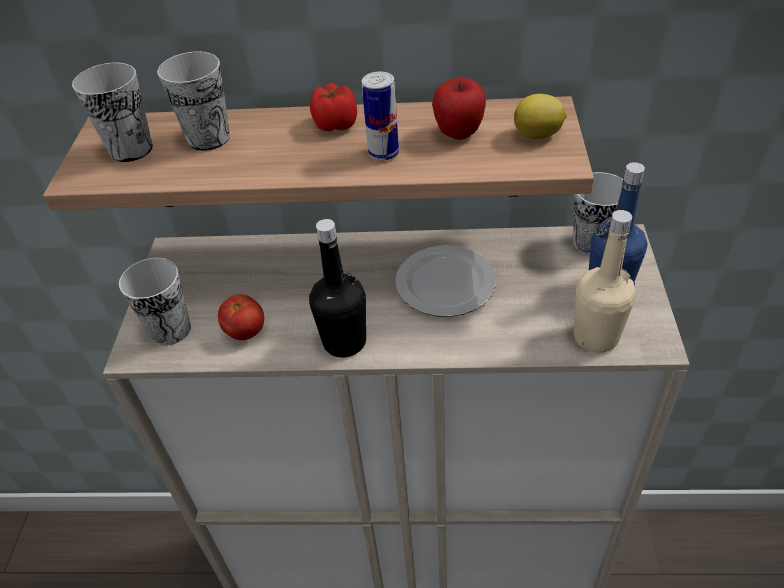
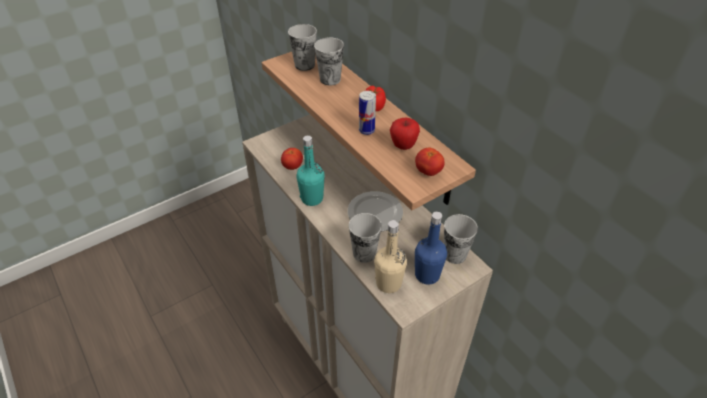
camera: 50 degrees right, 0 degrees up
cup [119,258,191,345] -> cup moved to [349,213,382,263]
black bottle [309,219,366,357] -> turquoise bottle [296,135,325,206]
lemon [514,94,567,139] -> tomato [415,147,445,176]

